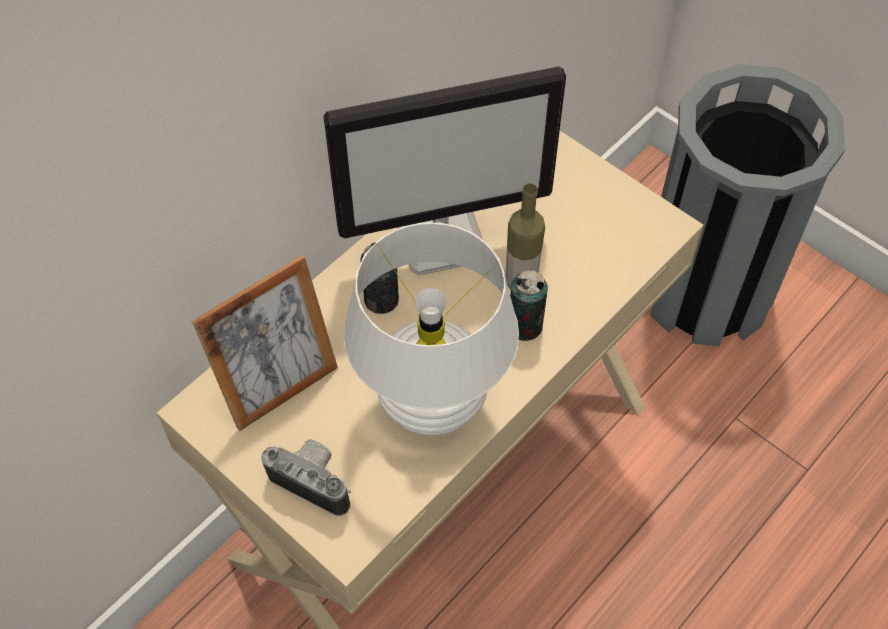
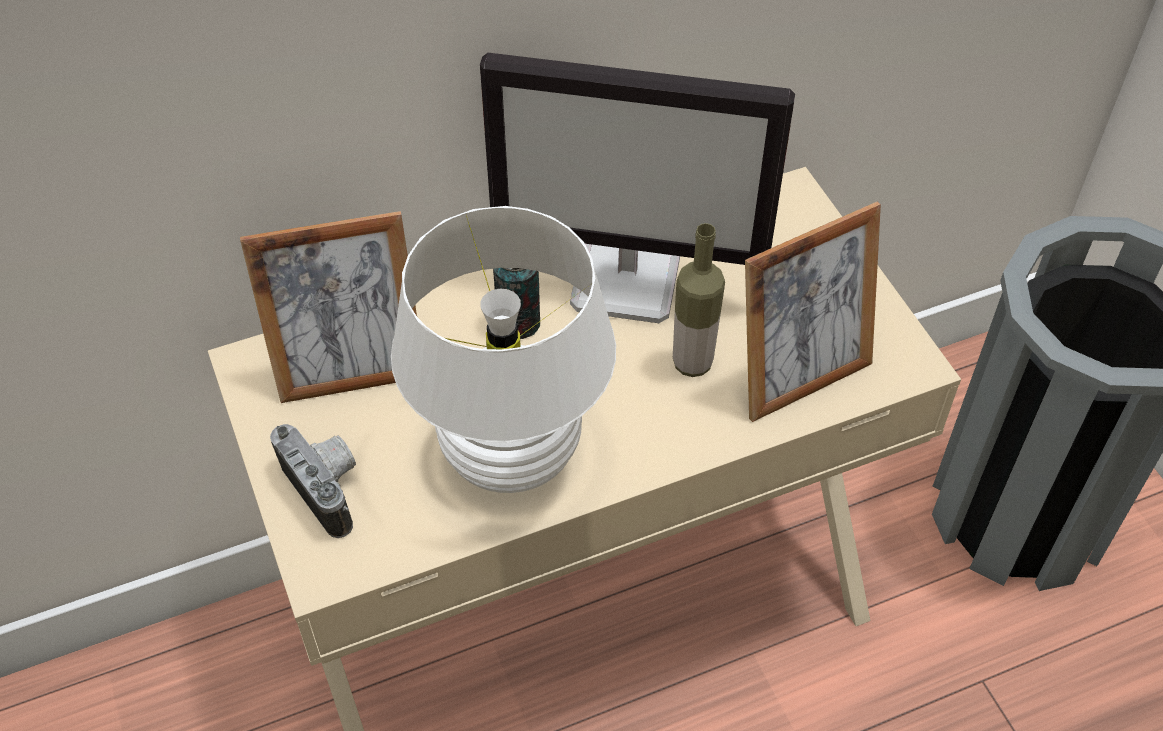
camera: 25 degrees right, 5 degrees down
can [510,270,548,341] -> none
none -> picture frame [745,202,881,422]

